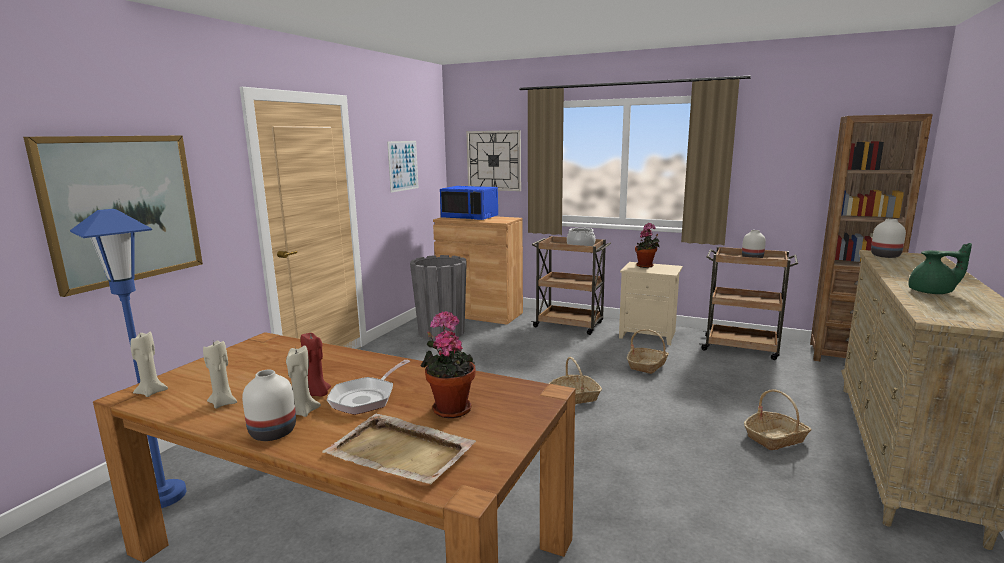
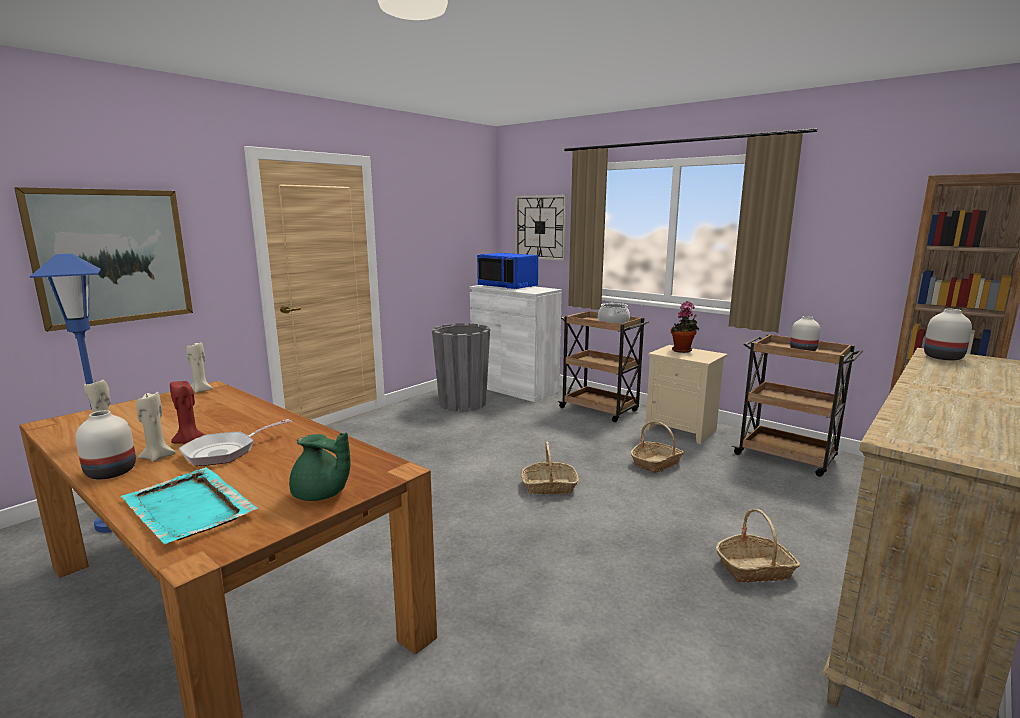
camera: 15 degrees right, 0 degrees up
beige candle [130,332,168,397] -> beige candle moved to [186,342,213,393]
beige tray [322,413,476,484] -> turquoise tray [121,467,258,544]
picture [387,141,419,192] -> none
potted plant [421,311,476,419] -> none
brown cabinet [433,216,523,325] -> white cabinet [470,285,562,402]
green teapot [908,243,972,294] -> green teapot moved to [289,432,350,501]

